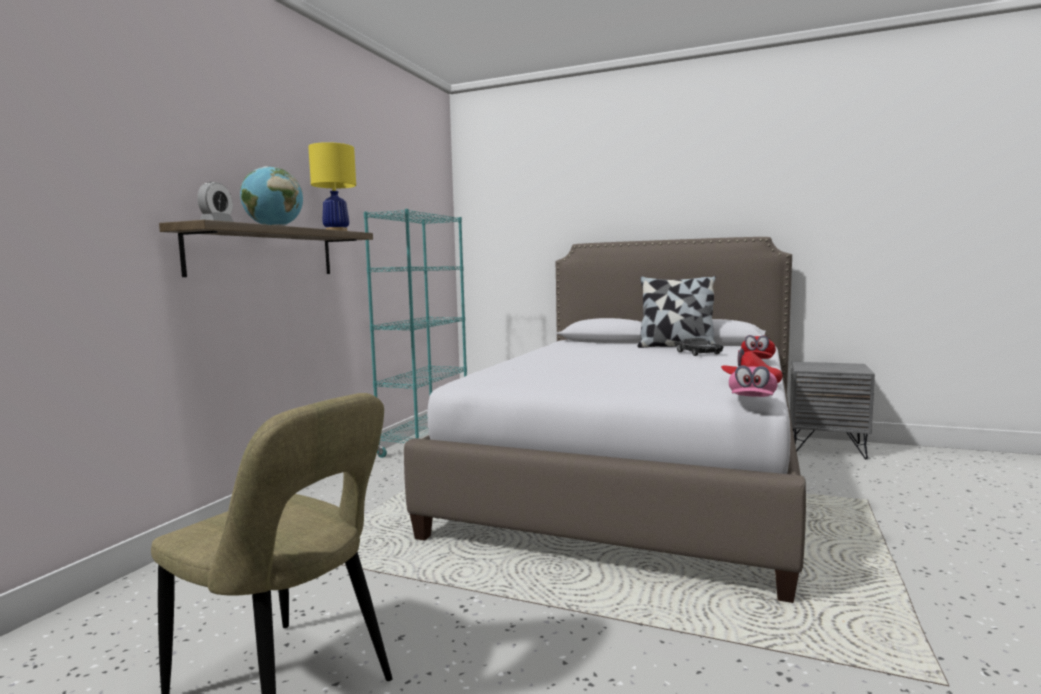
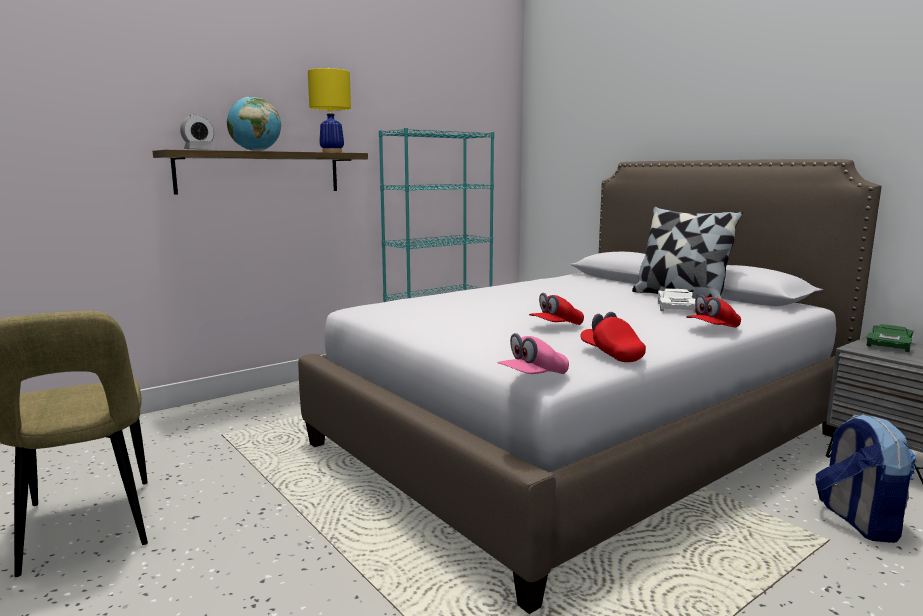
camera: 30 degrees right, 5 degrees up
black toy car [674,338,724,356] -> white toy car [658,289,696,313]
none -> red cap [529,293,584,325]
none -> backpack [815,414,916,543]
none -> green toy car [867,324,913,352]

